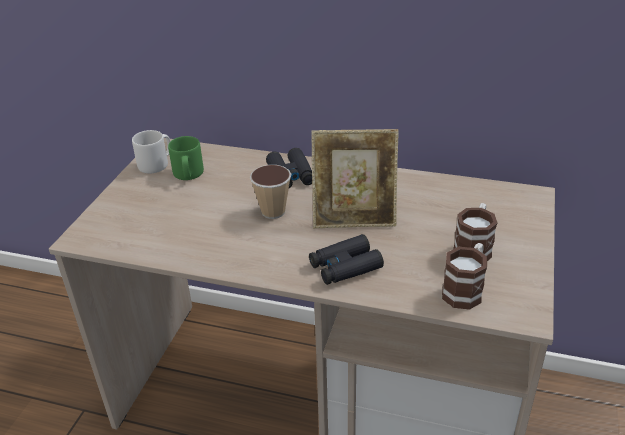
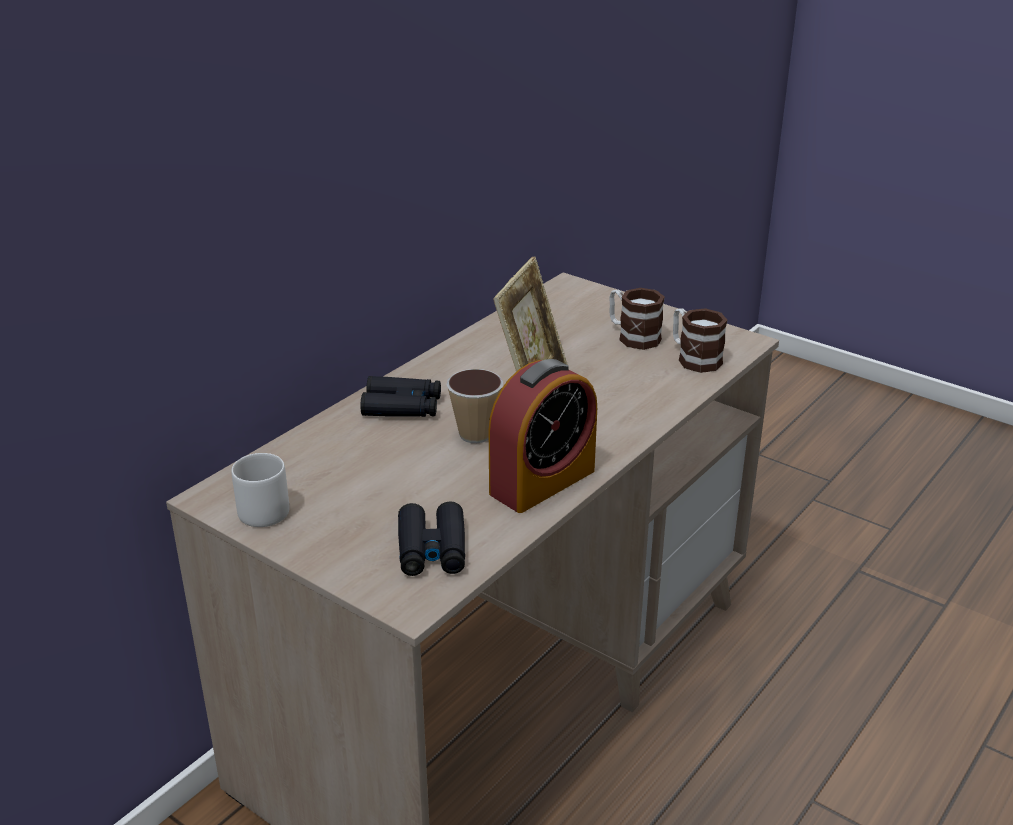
camera: 70 degrees left, 5 degrees down
green mug [168,136,204,180] -> none
black binoculars [309,234,384,285] -> black binoculars moved to [398,501,465,576]
none -> alarm clock [489,359,597,513]

